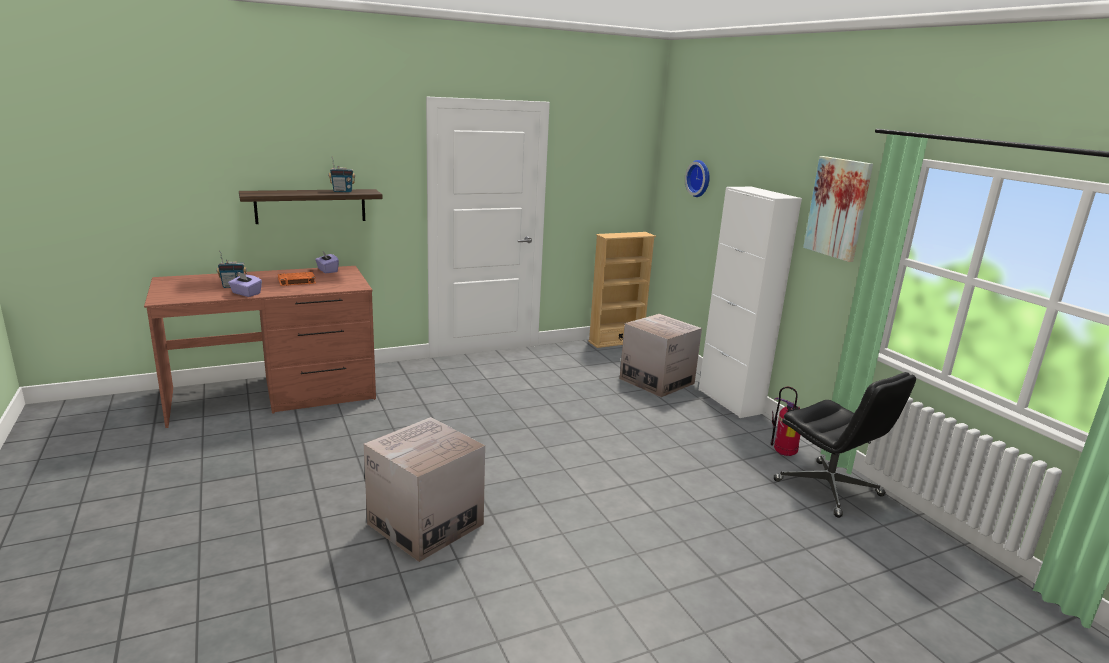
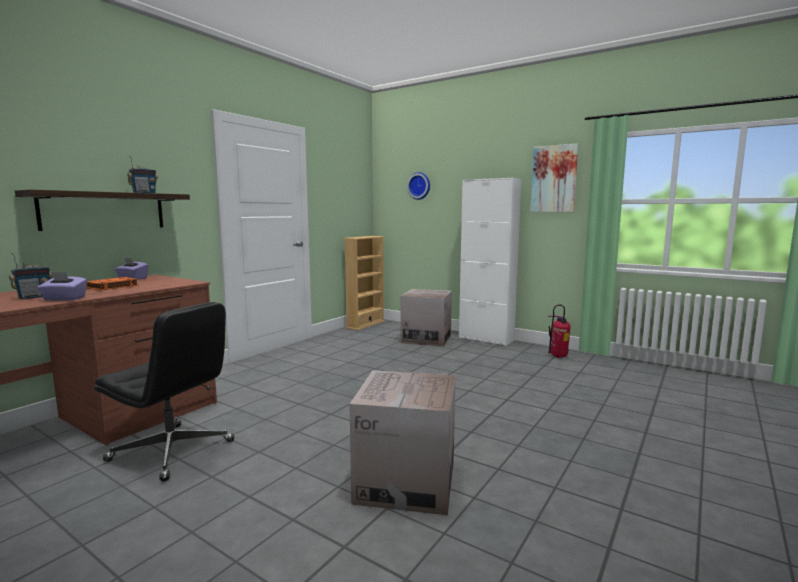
camera: 30 degrees left, 10 degrees down
black office chair [773,372,916,518] -> black office chair moved to [94,302,235,482]

